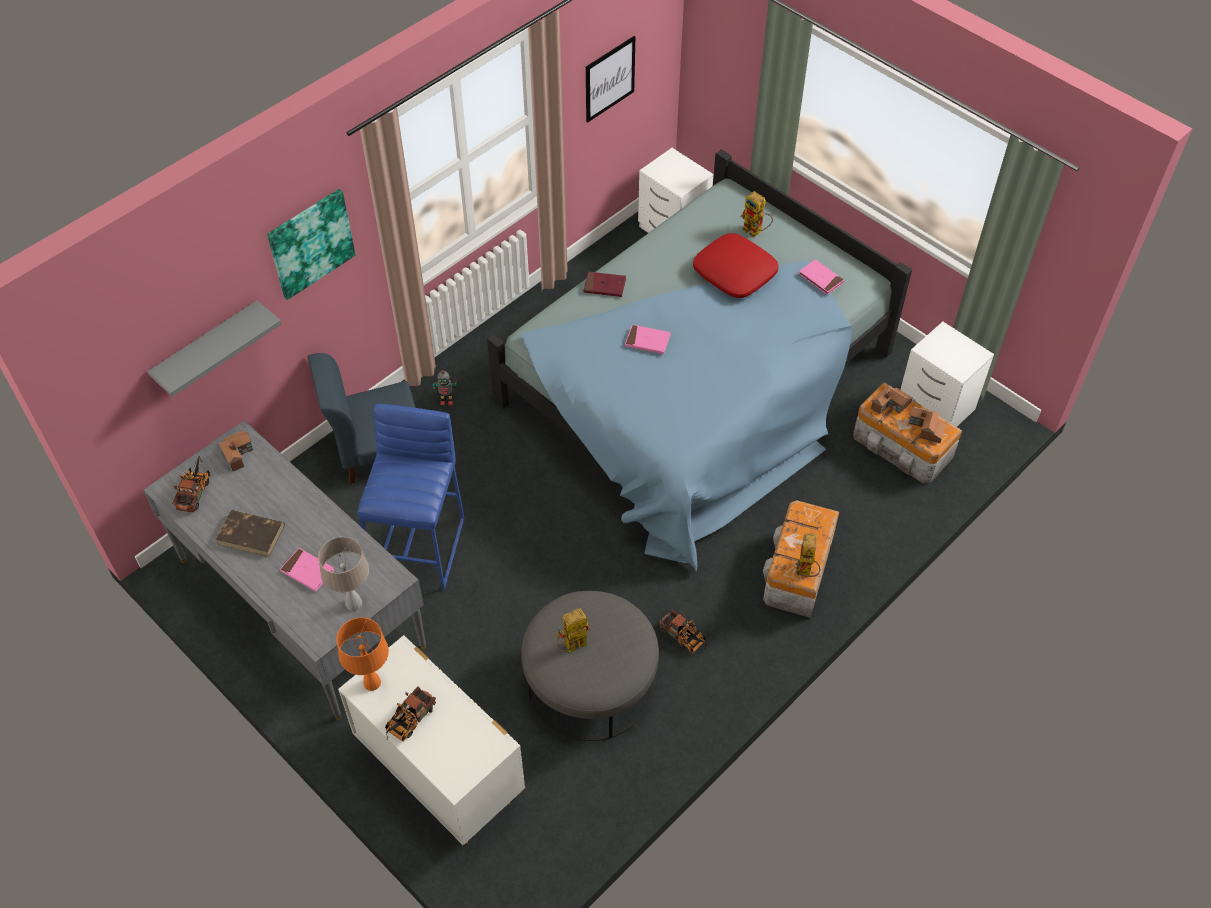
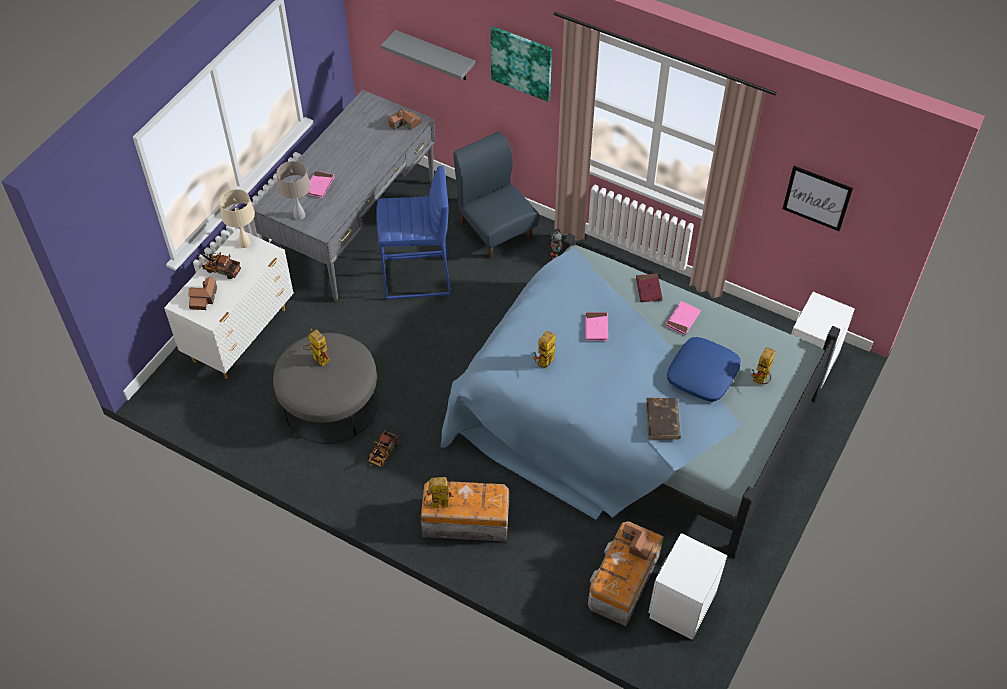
camera: 75 degrees right, 0 degrees up
toy truck [172,456,211,512] -> none
brown book [215,510,285,557] -> brown book moved to [646,398,681,440]
orange table lamp [336,617,389,691] -> beige table lamp [219,189,255,248]
red pillow [693,233,779,298] -> blue pillow [667,337,741,402]
pink book [798,259,844,295] -> pink book moved to [665,301,701,335]
toy house [909,406,946,443] -> toy house moved to [188,276,217,310]
none -> toy robot [533,330,556,369]

